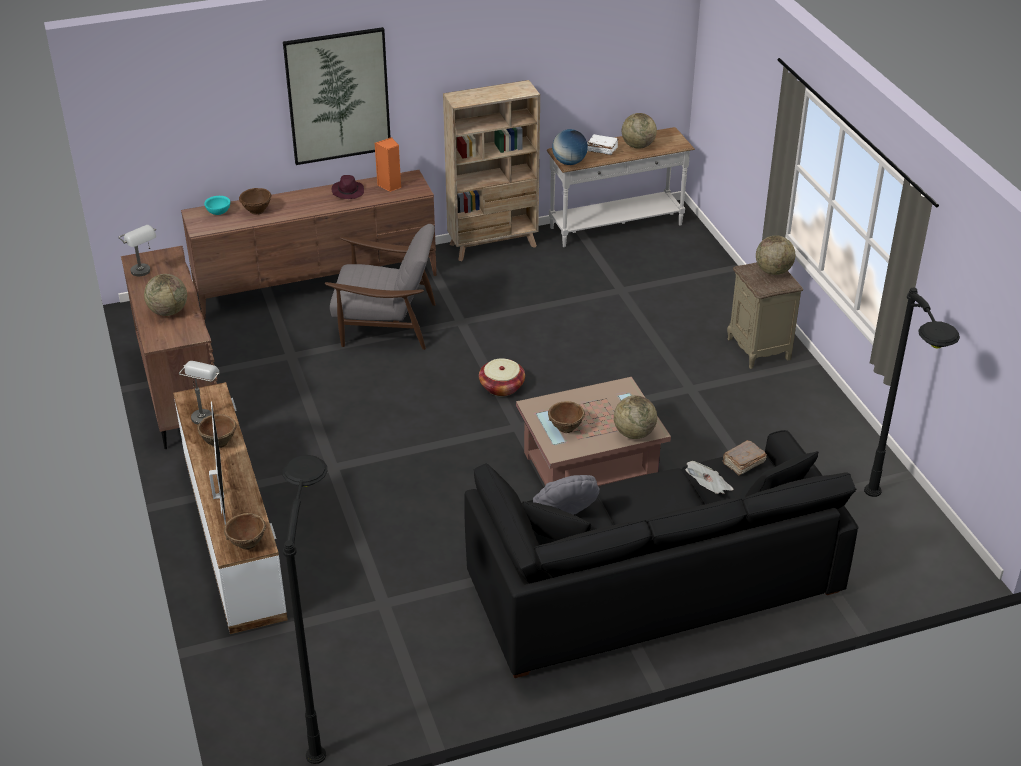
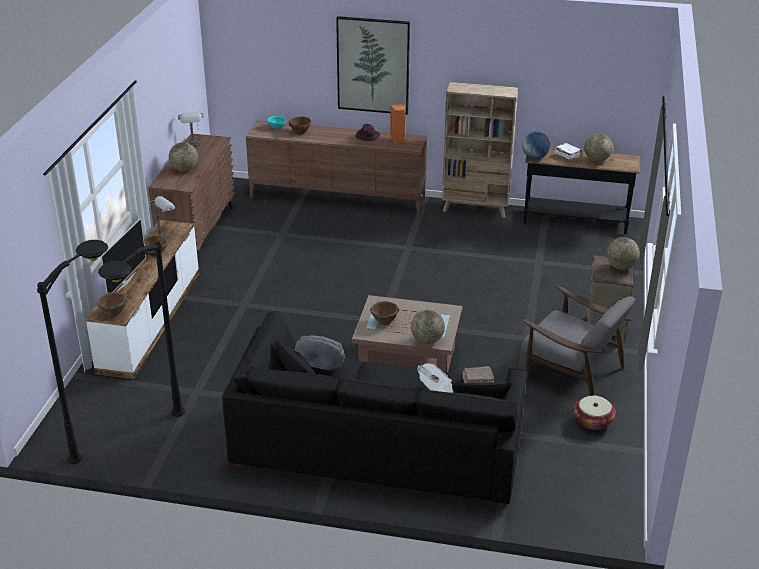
camera: 30 degrees right, 5 degrees down
grey armchair [325,224,436,350] -> grey armchair moved to [522,286,635,396]
basket [479,358,525,396] -> basket moved to [574,396,616,430]
white console table [547,127,695,247] -> black console table [523,147,640,234]
black floor lamp [864,288,960,497] -> black floor lamp moved to [98,240,185,417]

